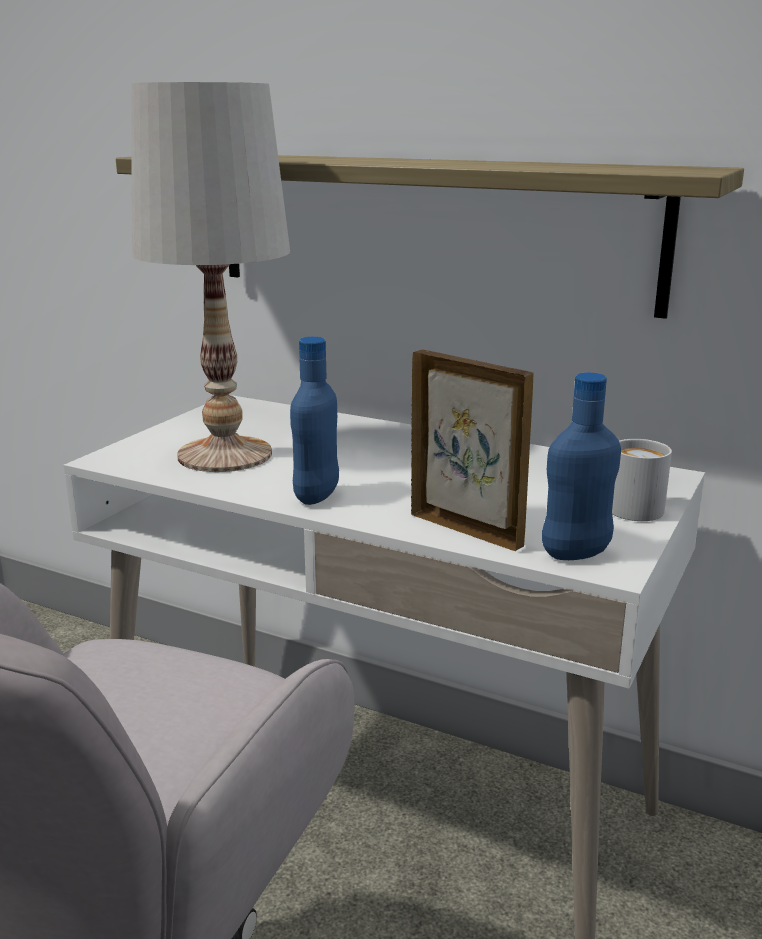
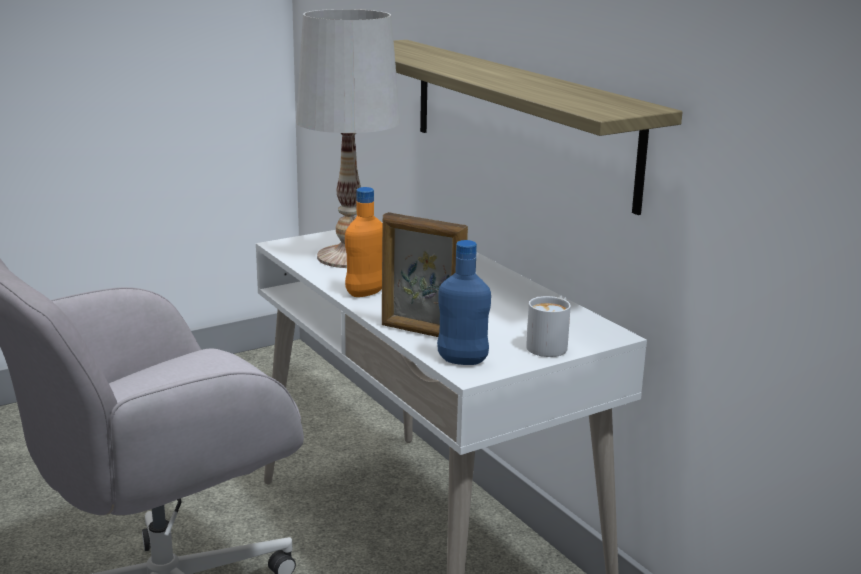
camera: 30 degrees right, 0 degrees up
blue bottle [290,337,339,505] -> orange bottle [345,187,383,297]
picture frame [411,349,534,551] -> picture frame turned 135 degrees clockwise [382,212,468,337]

